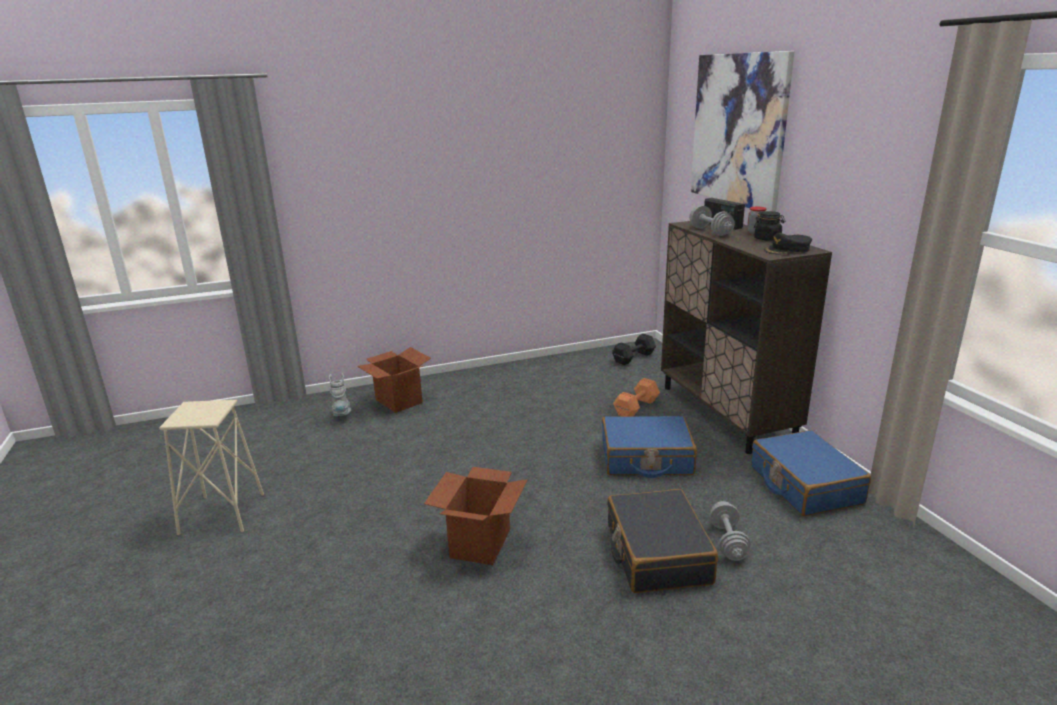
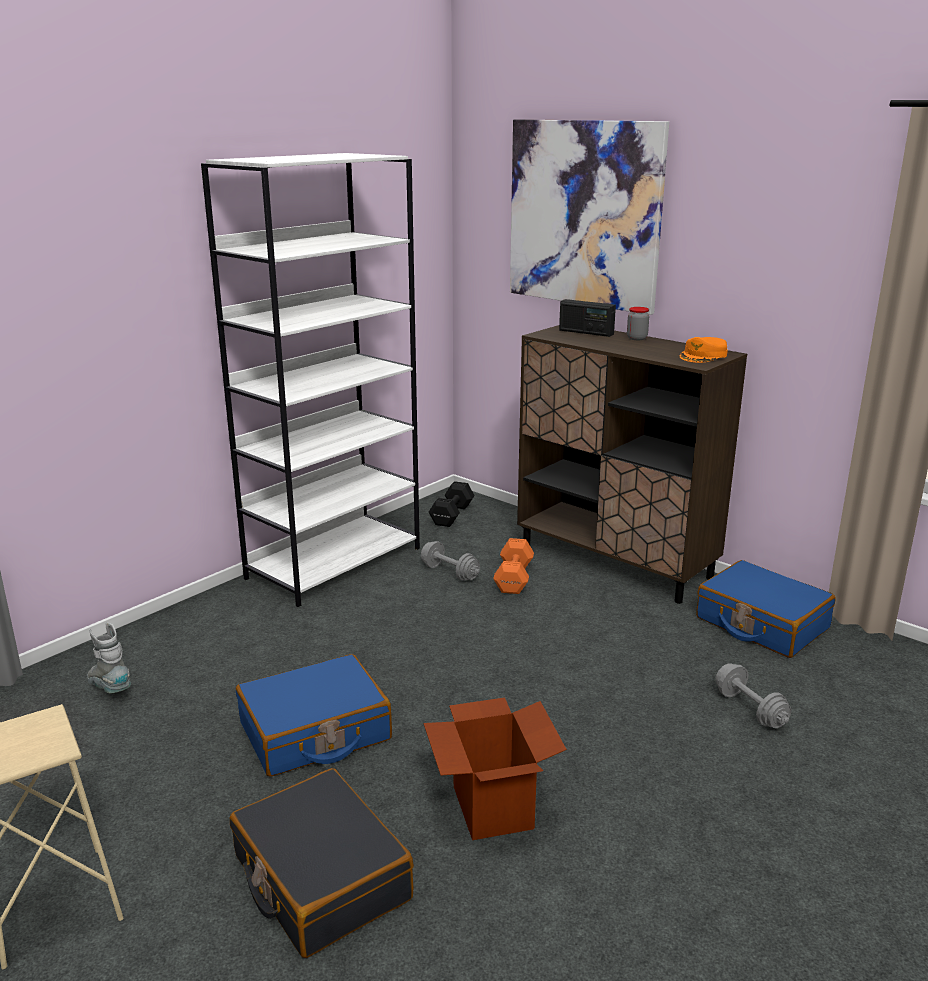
camera: 30 degrees left, 0 degrees up
cardboard box [357,347,431,413] -> none
blue suitcase [602,416,697,478] -> blue suitcase moved to [236,654,392,777]
black suitcase [607,489,718,593] -> black suitcase moved to [230,768,414,958]
grey dumbbell [689,205,735,236] -> grey dumbbell moved to [421,541,480,581]
black jar [754,211,785,241] -> none
black cap [764,233,812,254] -> orange cap [680,337,728,363]
none -> white bookcase [201,153,420,607]

